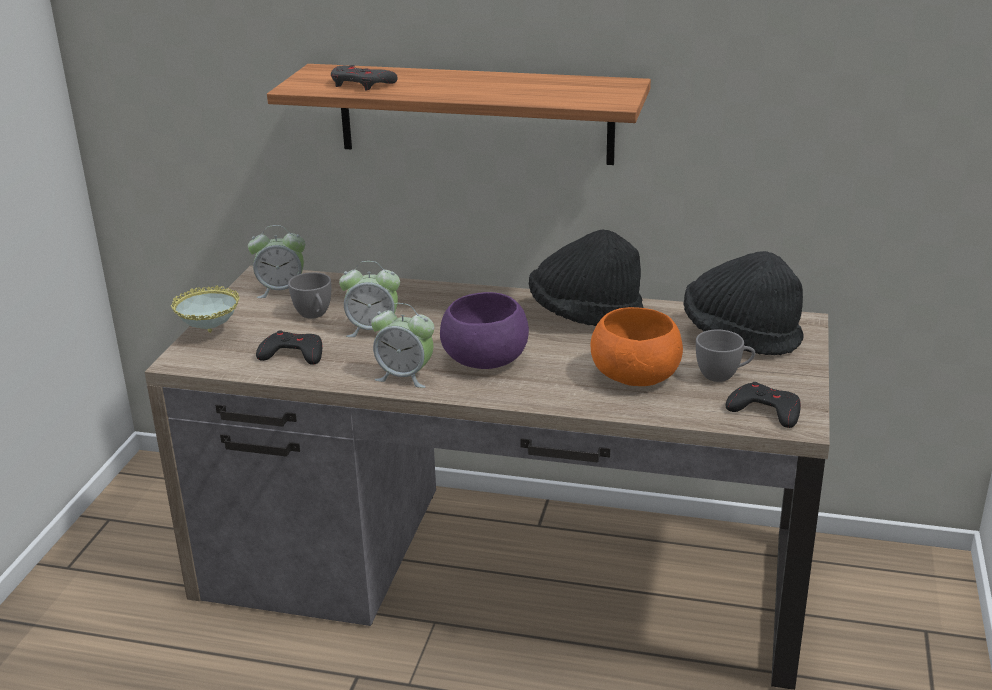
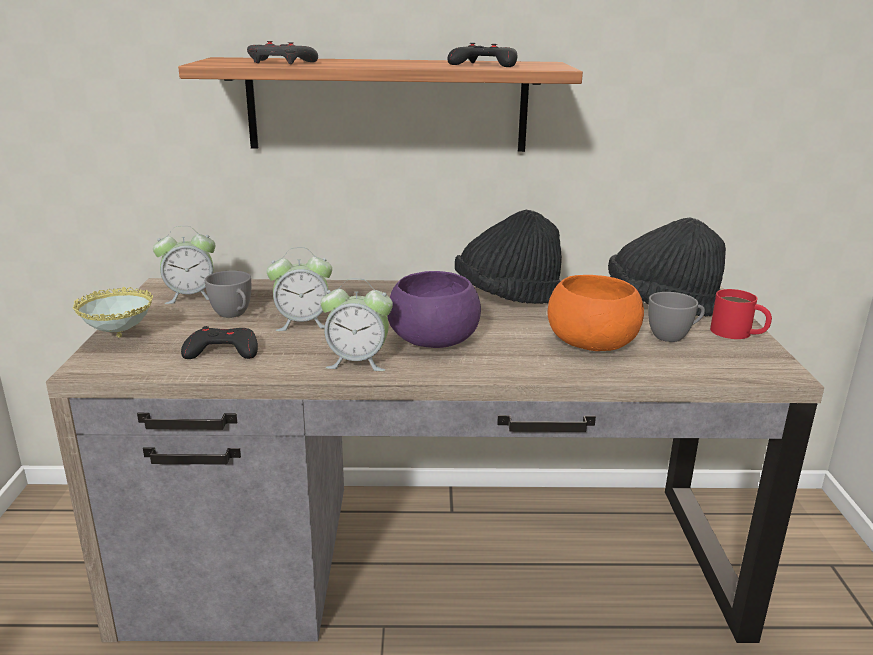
camera: 15 degrees left, 5 degrees down
black game controller [726,382,801,428] -> black game controller moved to [447,43,517,67]
none -> red mug [710,289,772,339]

